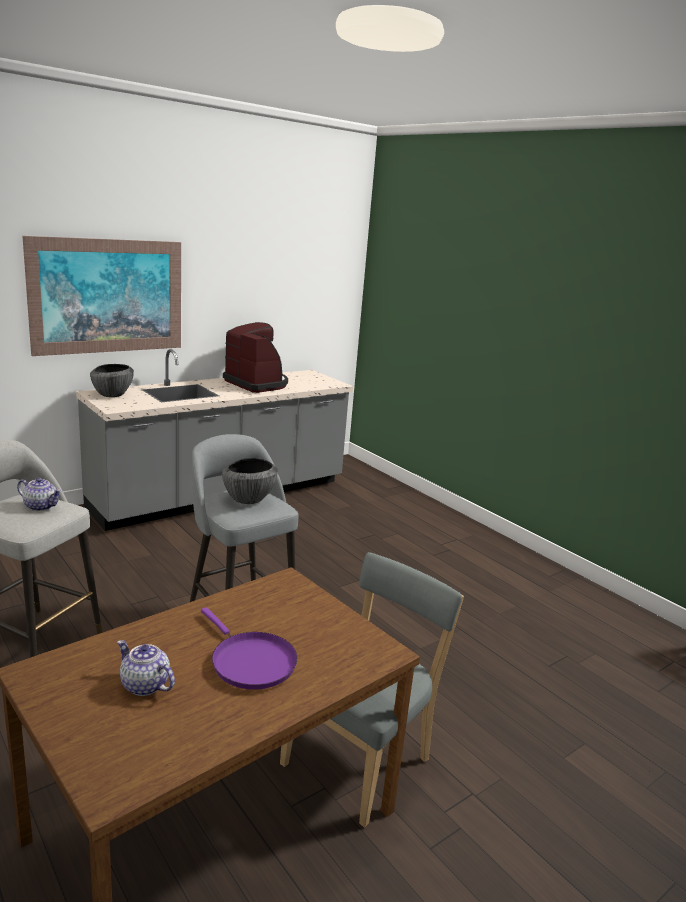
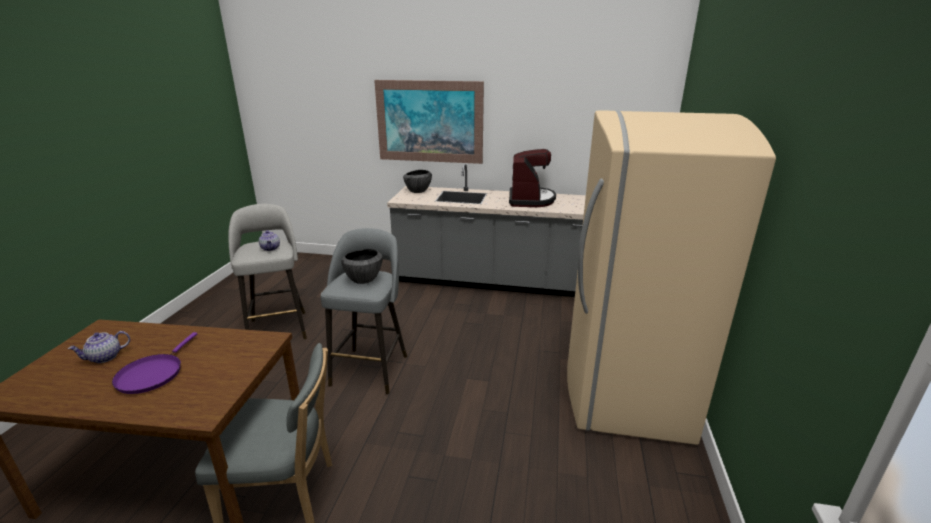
camera: 50 degrees right, 5 degrees up
teapot [117,640,175,696] -> teapot turned 120 degrees counterclockwise [68,331,130,363]
none -> beige fridge [567,110,776,445]

